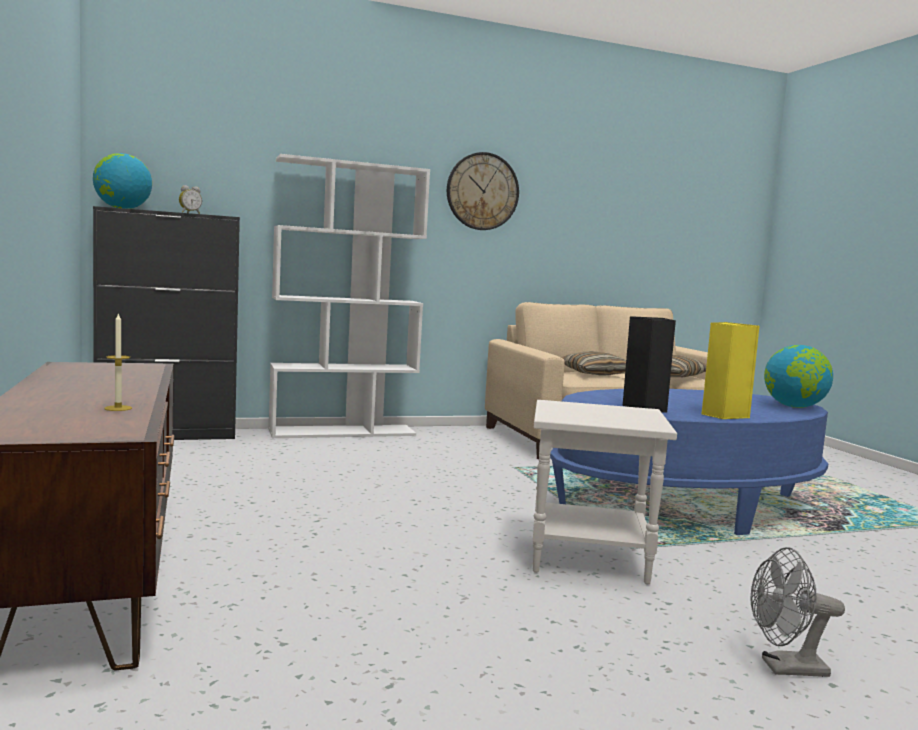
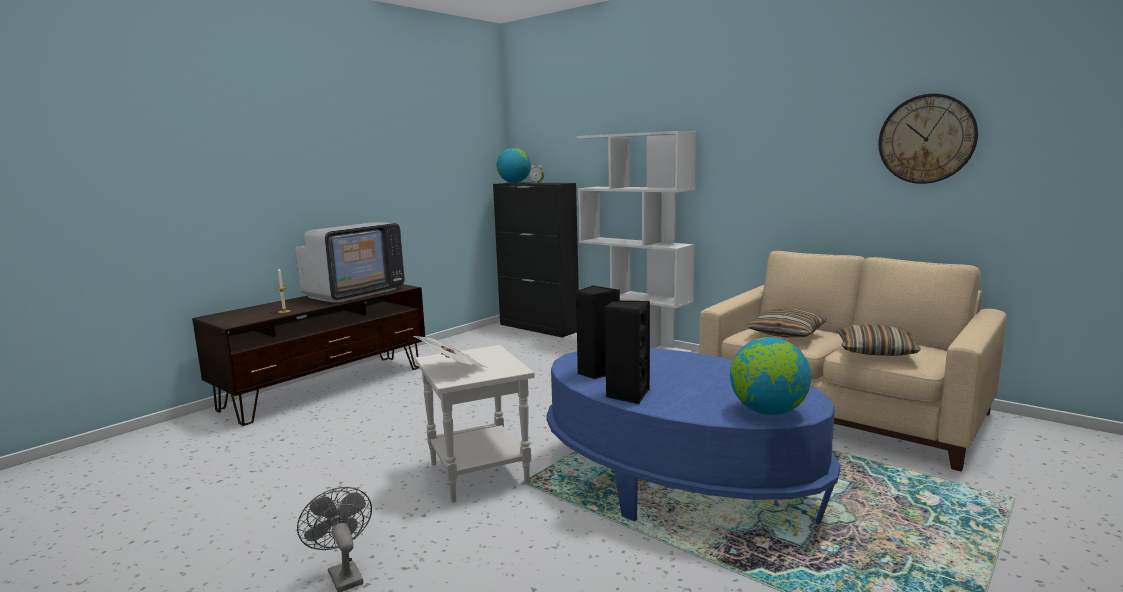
camera: 60 degrees right, 5 degrees up
wall clock [447,152,519,230] -> wall clock moved to [878,94,978,184]
yellow speaker [701,322,759,419] -> black speaker [604,301,650,404]
none -> television [295,222,405,303]
none -> newspaper [413,336,488,368]

